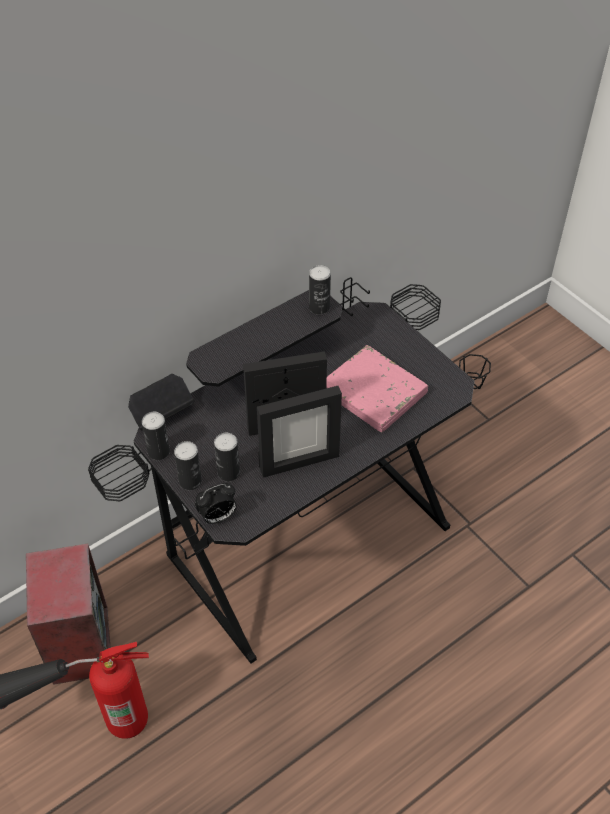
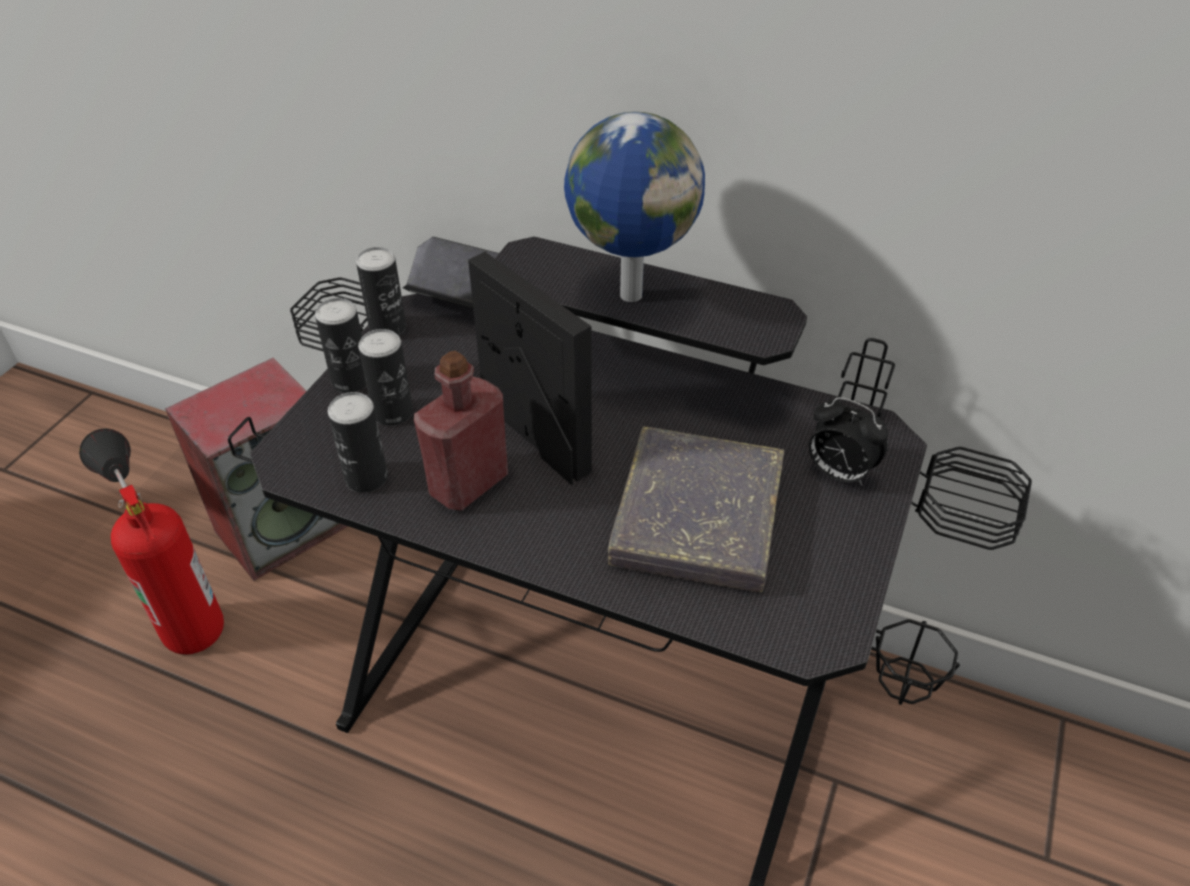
camera: 60 degrees right, 5 degrees down
alarm clock [195,483,237,524] -> alarm clock moved to [809,397,888,486]
picture frame [257,386,342,478] -> red bottle [414,351,508,510]
can [309,265,331,315] -> can moved to [328,392,388,493]
pink book [326,345,428,432] -> grey book [608,427,784,592]
none -> globe [564,111,705,302]

